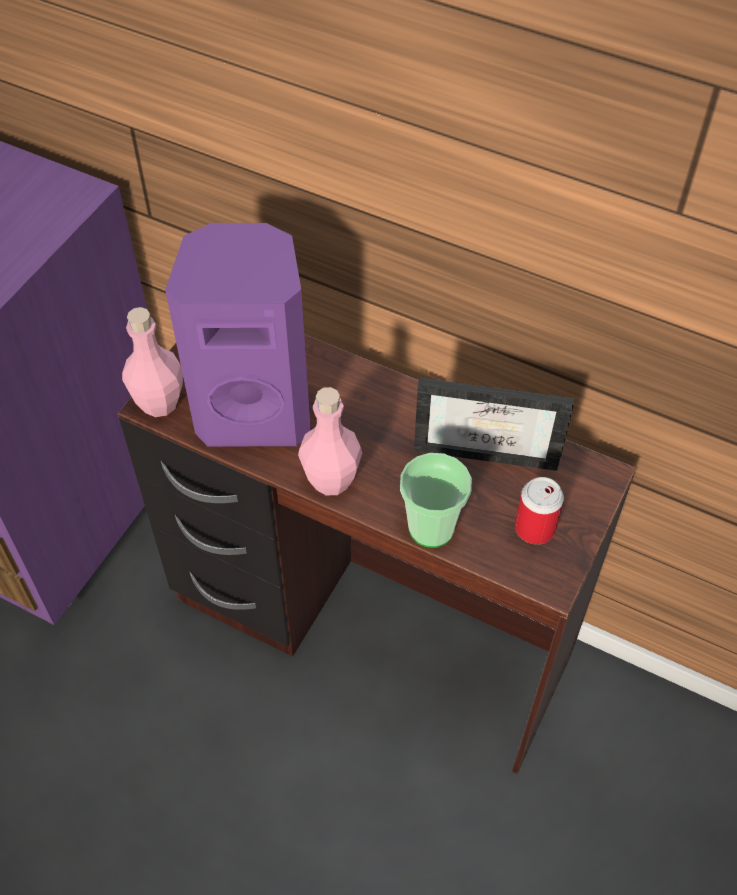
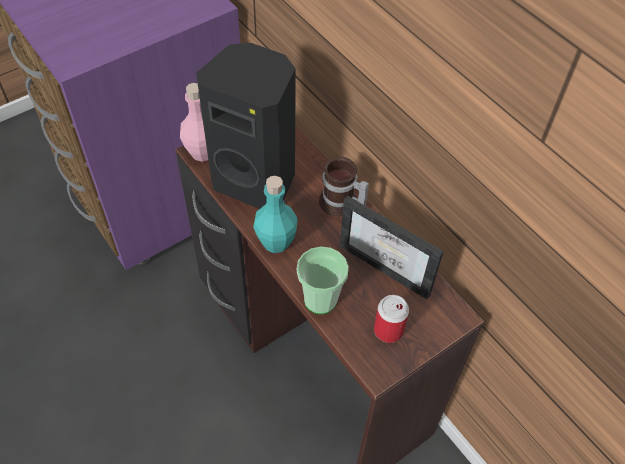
camera: 25 degrees right, 0 degrees up
purple speaker [165,223,311,447] -> black speaker [196,43,296,209]
pink bottle [298,387,362,496] -> turquoise bottle [253,176,298,253]
none -> mug [319,156,369,217]

